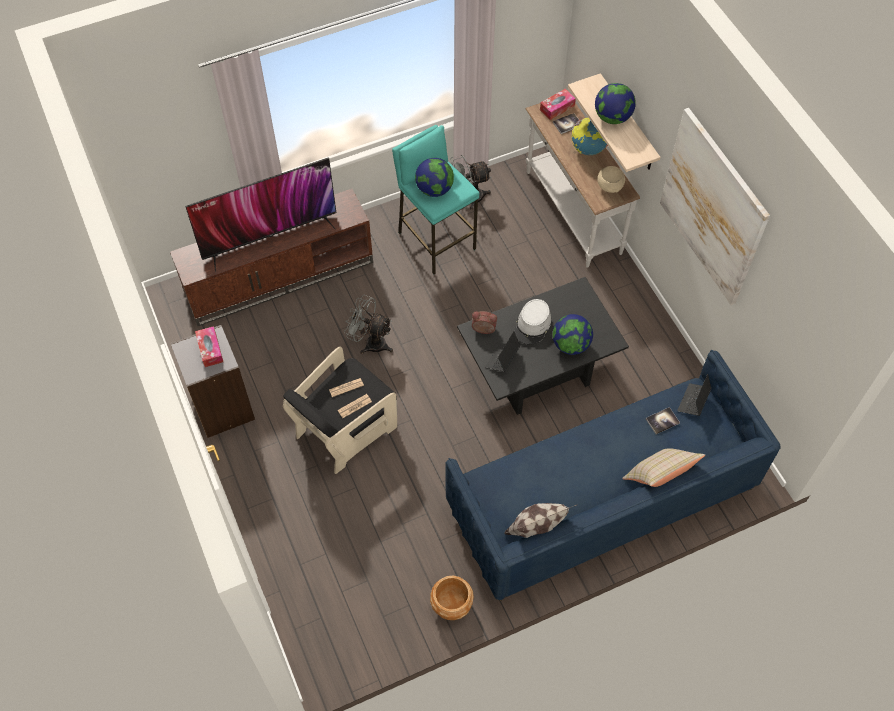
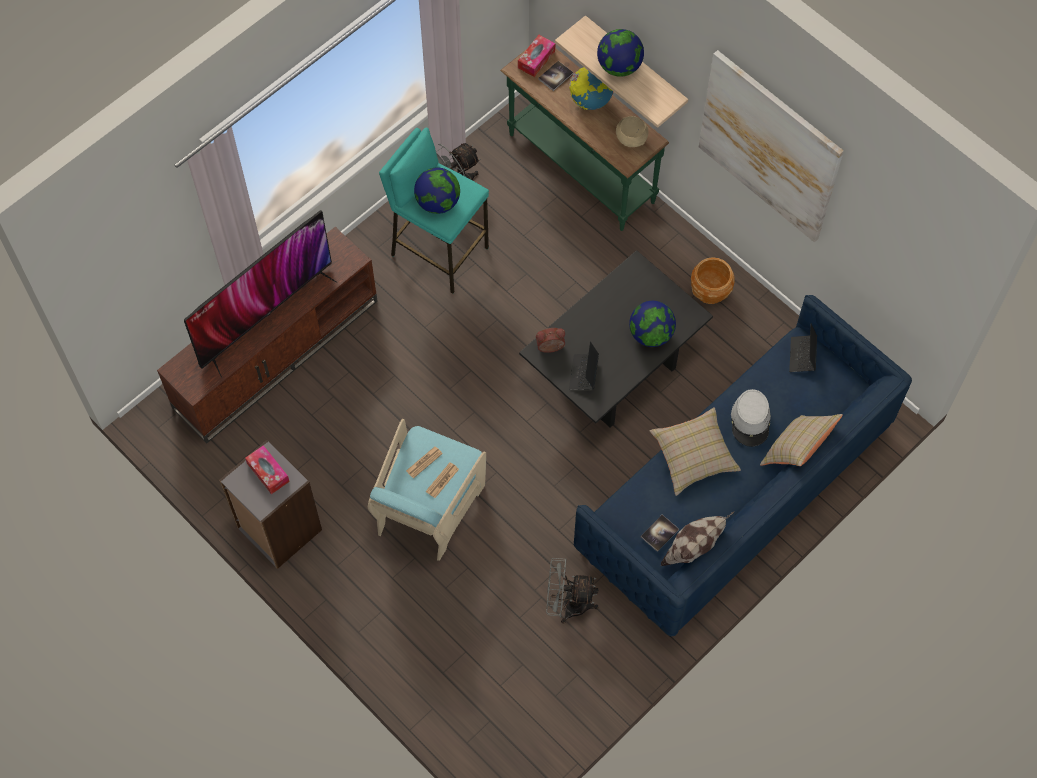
camera: 20 degrees left, 5 degrees up
black armchair [283,346,397,474] -> turquoise armchair [368,419,486,561]
grey fan [344,295,393,354] -> grey fan moved to [546,558,599,624]
brown planter [430,576,474,620] -> brown planter moved to [691,257,735,304]
grey hat [514,299,551,345] -> grey hat moved to [731,389,771,447]
white console table [525,103,640,268] -> green console table [500,48,669,231]
book [646,407,680,434] -> book moved to [641,515,679,552]
none -> beige pillow [650,407,741,496]

